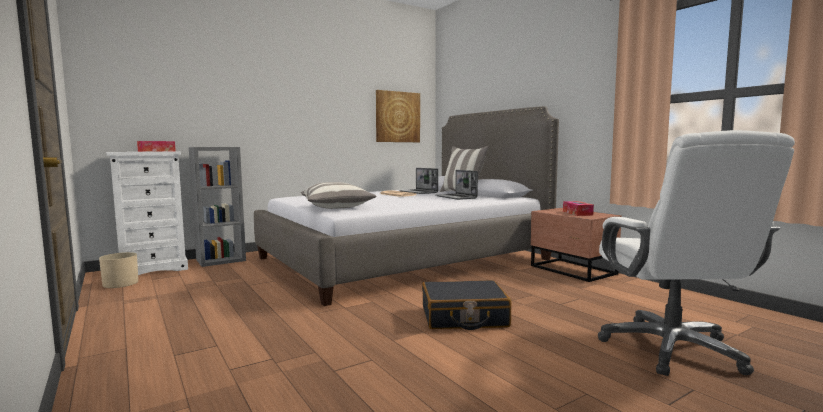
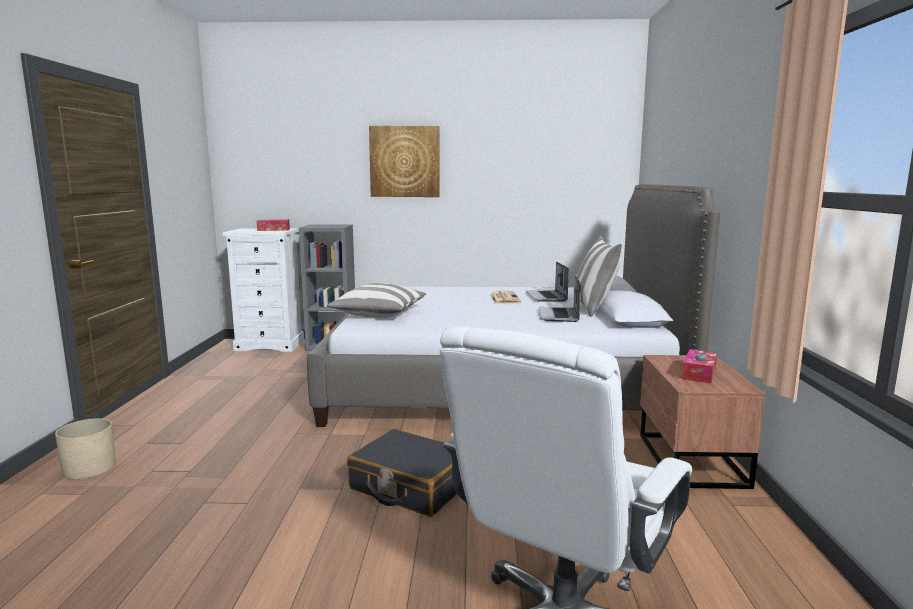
camera: 35 degrees right, 5 degrees up
beige planter [99,252,138,288] -> beige planter moved to [55,418,116,479]
picture [376,90,420,142] -> picture moved to [369,126,439,197]

